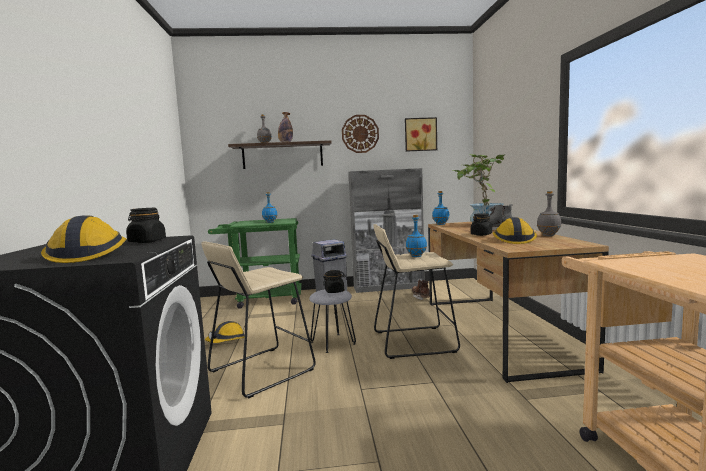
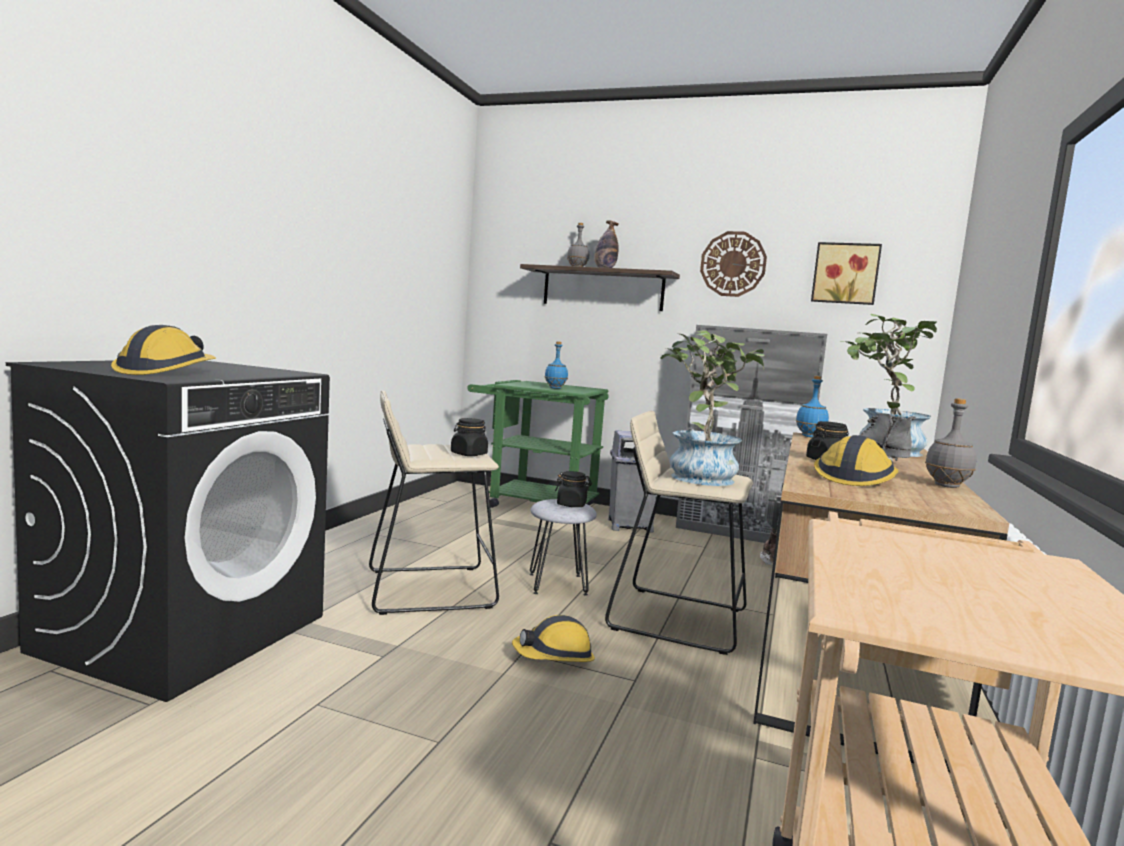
camera: 25 degrees right, 0 degrees up
black jar [126,208,166,243] -> black jar moved to [451,418,488,456]
hard hat [205,321,245,343] -> hard hat moved to [512,615,595,662]
blue bottle [406,215,427,257] -> potted plant [660,330,765,486]

